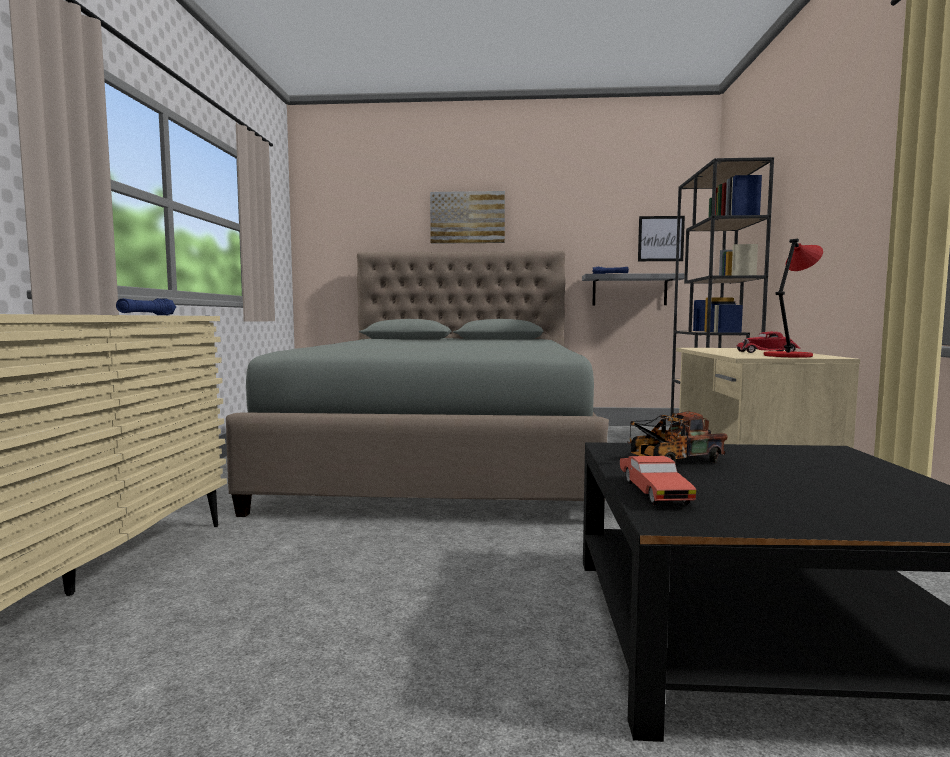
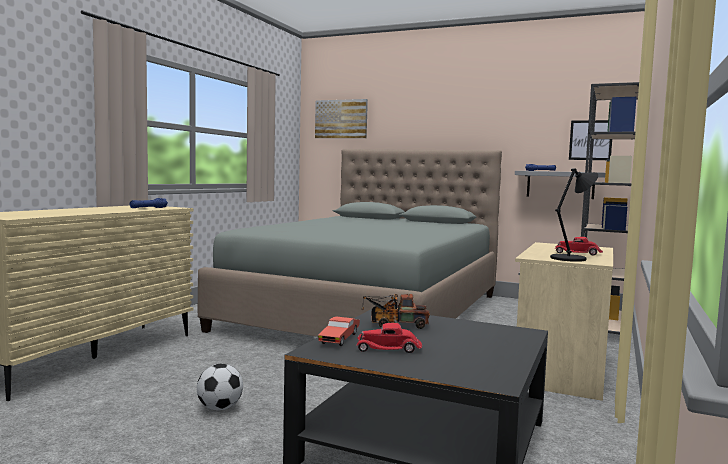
camera: 20 degrees right, 0 degrees up
picture [430,191,505,244] -> picture moved to [315,99,368,138]
red table lamp [764,239,823,358] -> black table lamp [550,169,598,262]
none -> football [197,364,243,410]
none -> red toy car [356,323,422,353]

